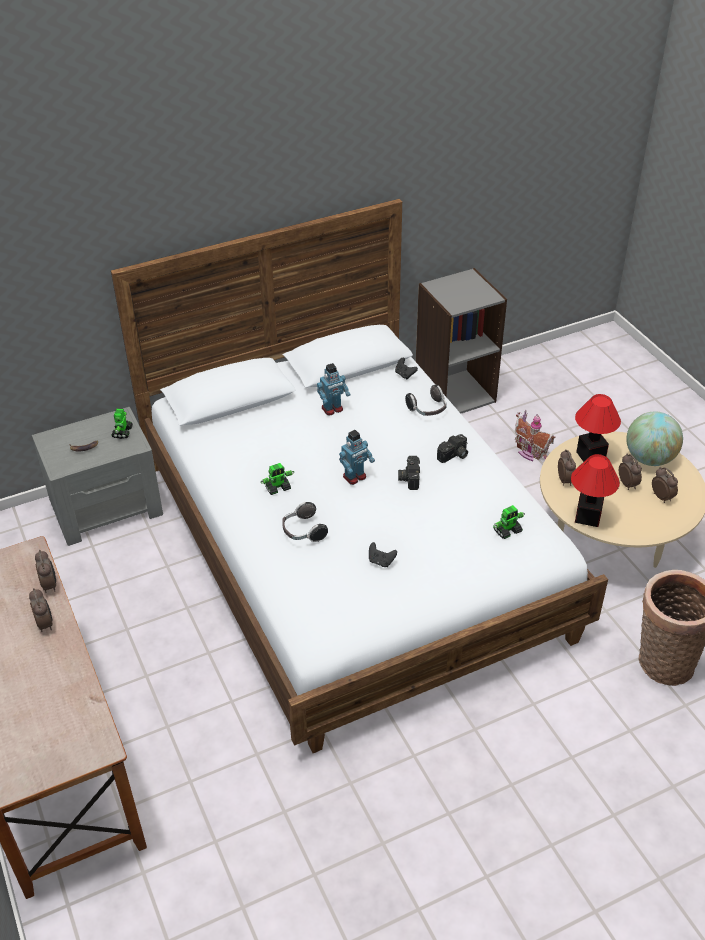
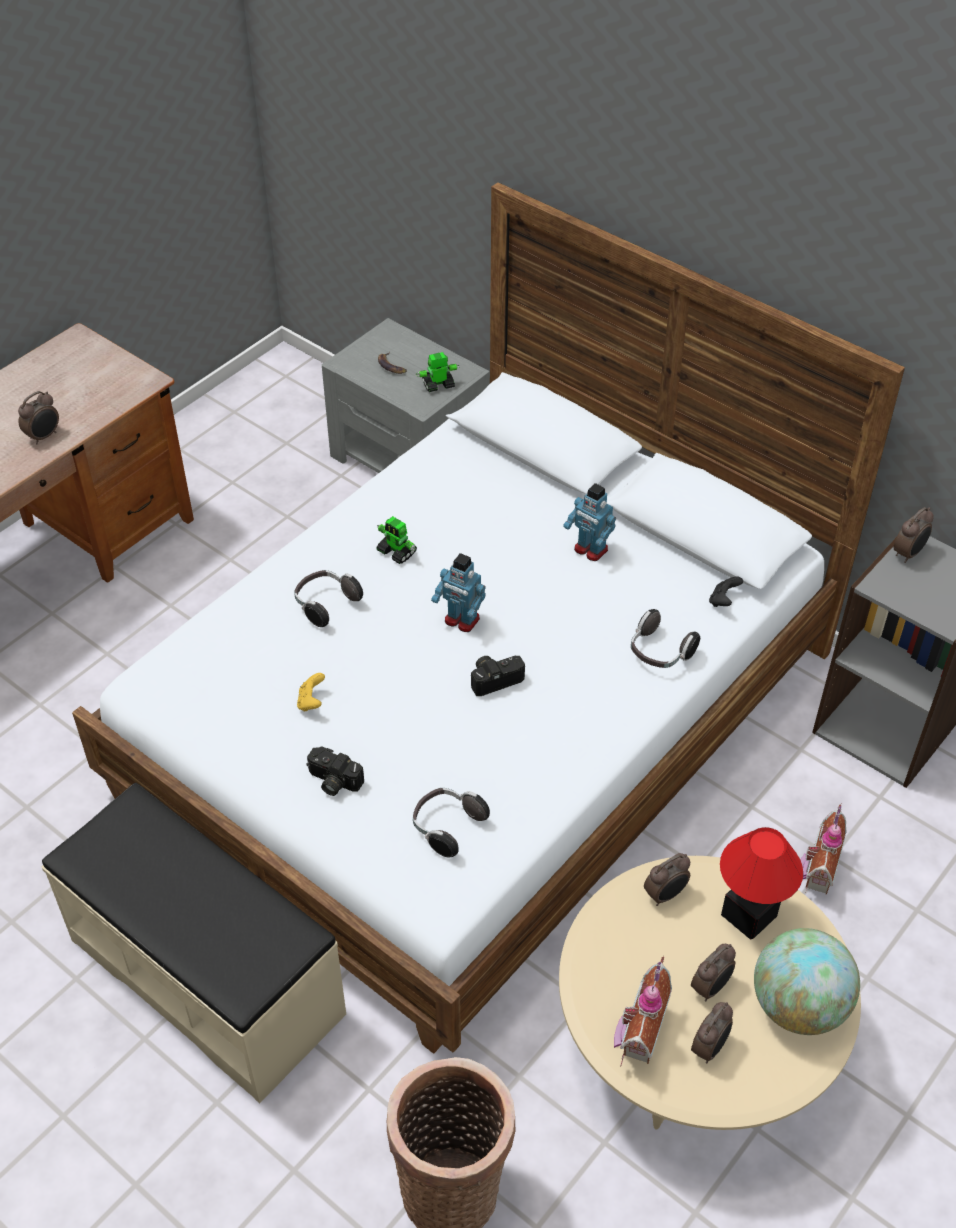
camera: 65 degrees right, 5 degrees up
alarm clock [35,550,56,593] -> alarm clock moved to [894,507,934,563]
black game controller [369,542,397,567] -> yellow game controller [297,673,325,712]
camera [437,434,468,463] -> camera moved to [307,747,364,796]
toy robot [493,505,525,539] -> headphones [413,788,490,857]
table lamp [571,454,620,527] -> none
none -> beige bench [42,783,346,1103]
none -> toy house [614,955,672,1066]

